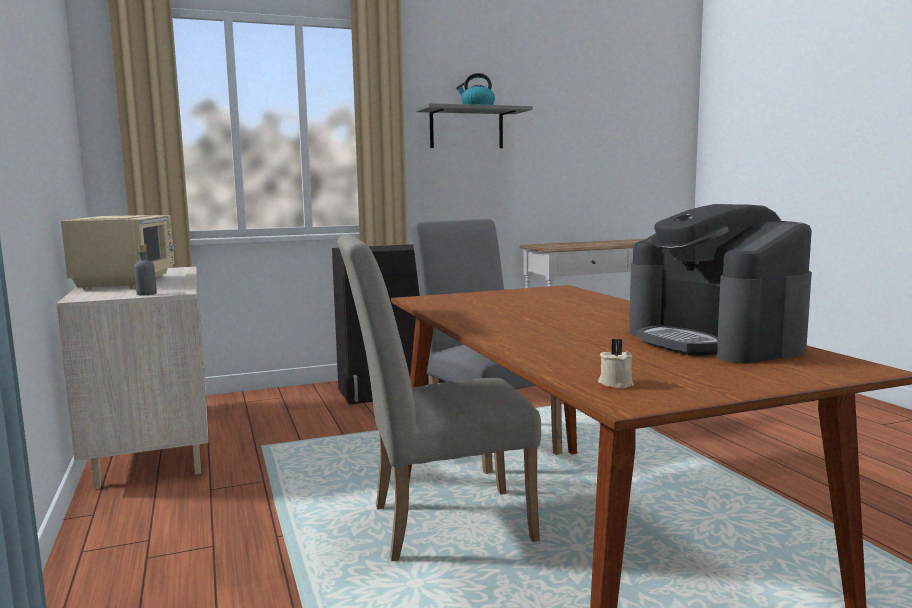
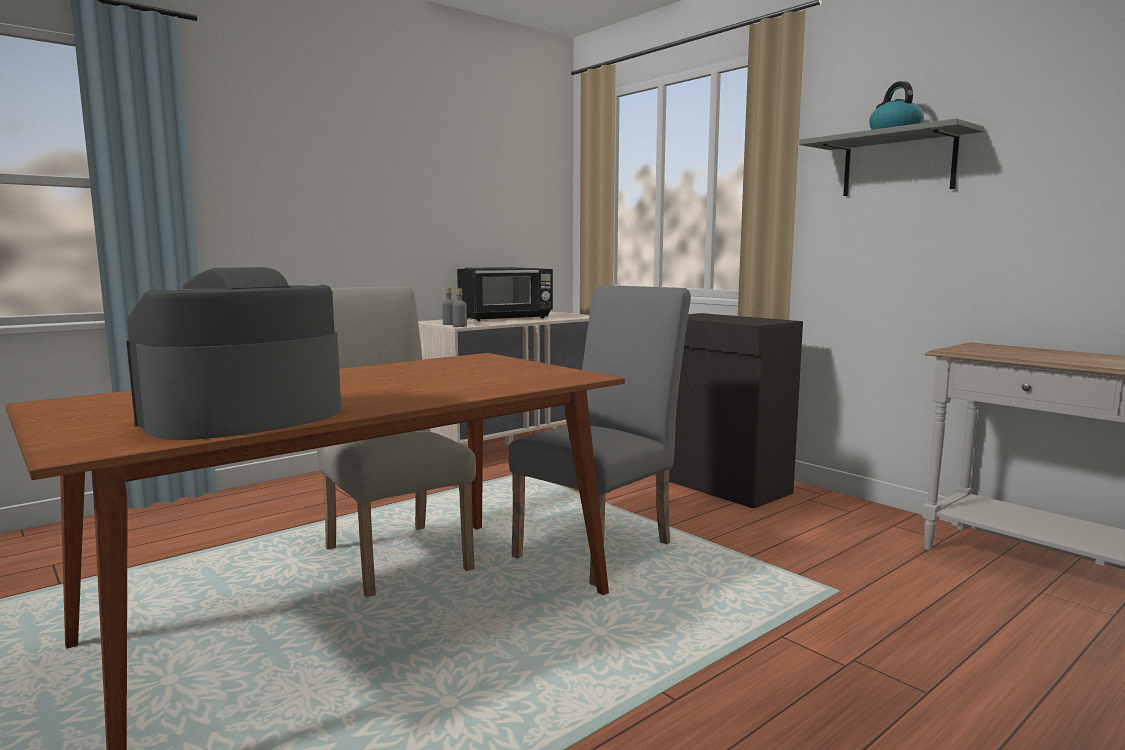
camera: 70 degrees right, 0 degrees up
beige microwave [61,215,175,290] -> black microwave [457,267,553,321]
beige candle [598,338,634,388] -> none
none -> grey bottle [452,289,467,327]

